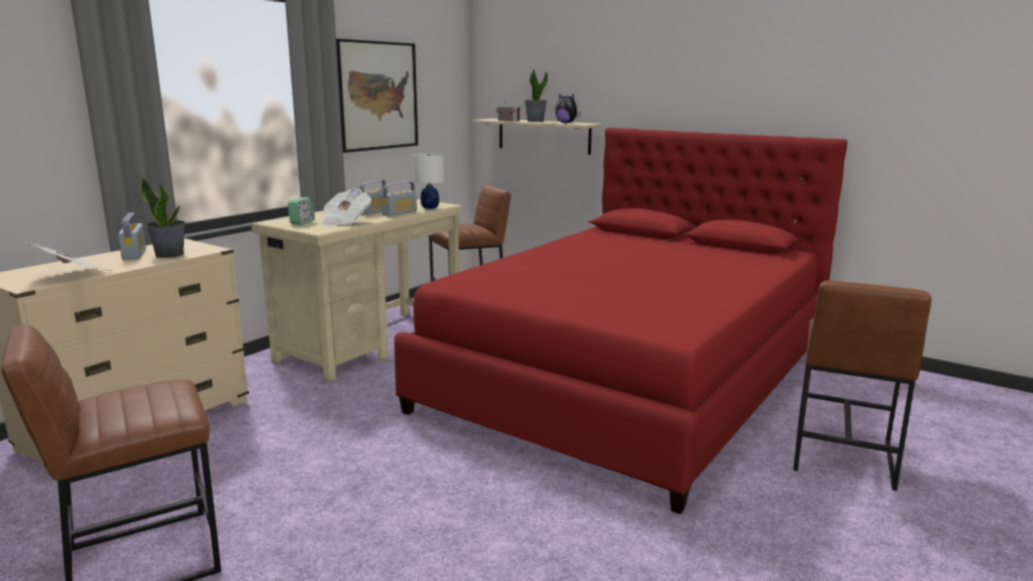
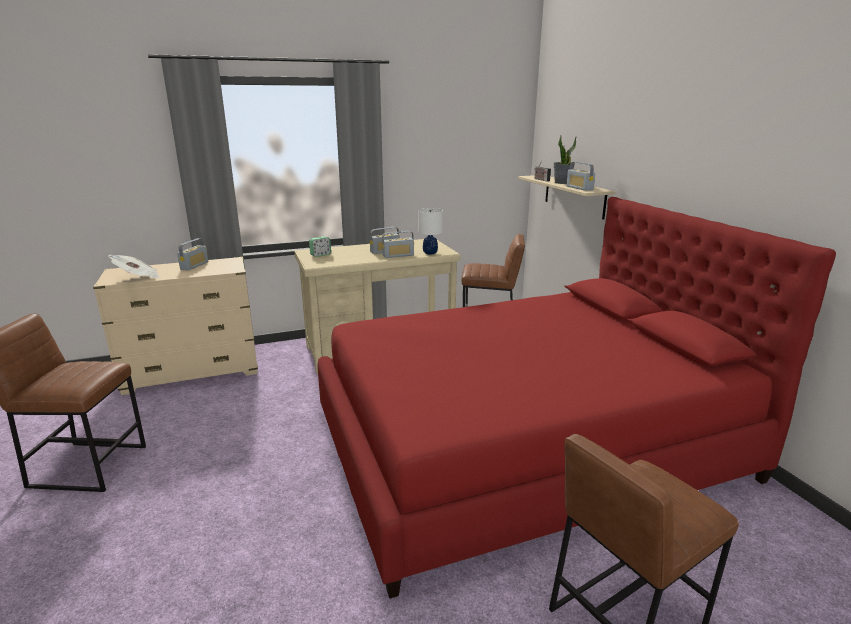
camera: 35 degrees right, 5 degrees up
potted plant [140,177,186,258] -> none
newspaper [321,189,371,226] -> none
picture [336,39,418,153] -> none
plush toy [555,94,581,123] -> radio [566,162,595,191]

